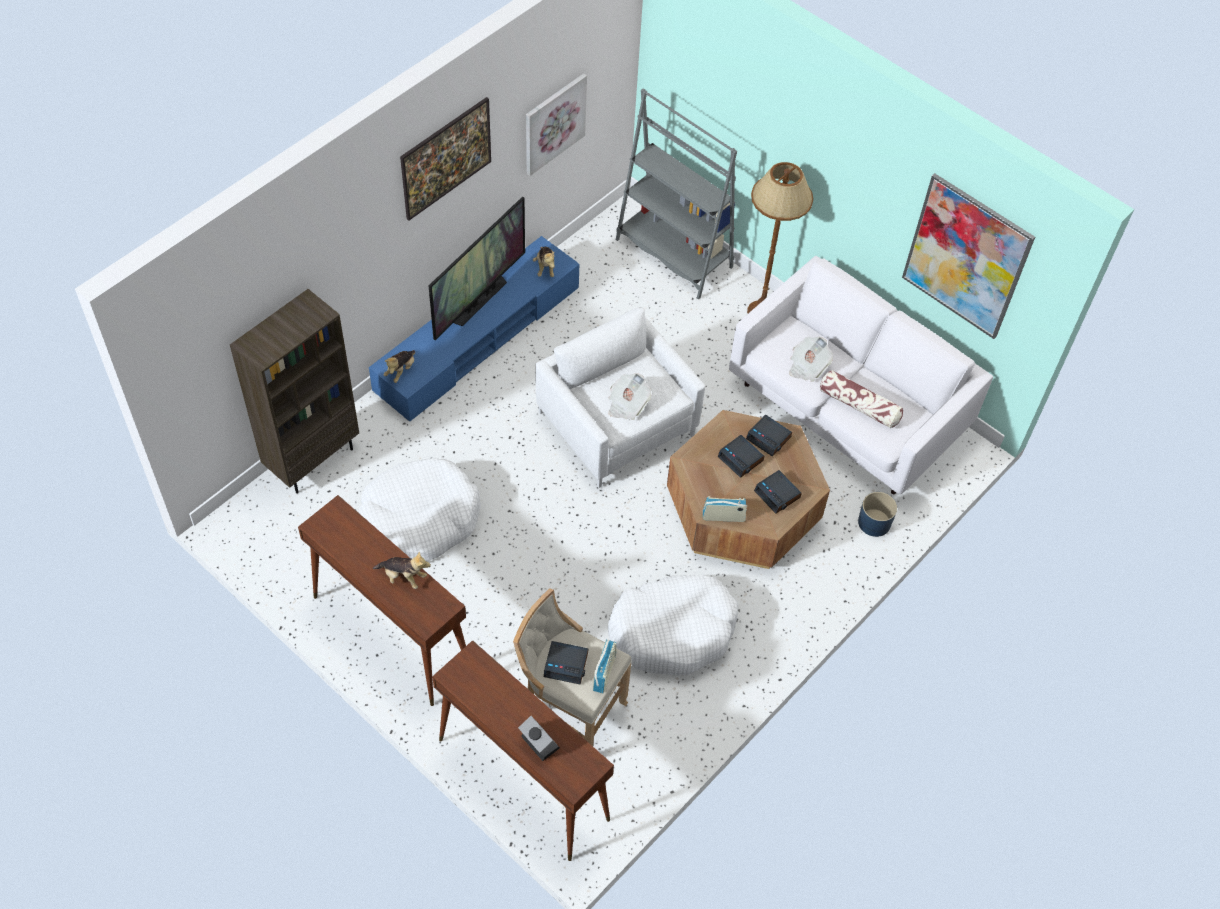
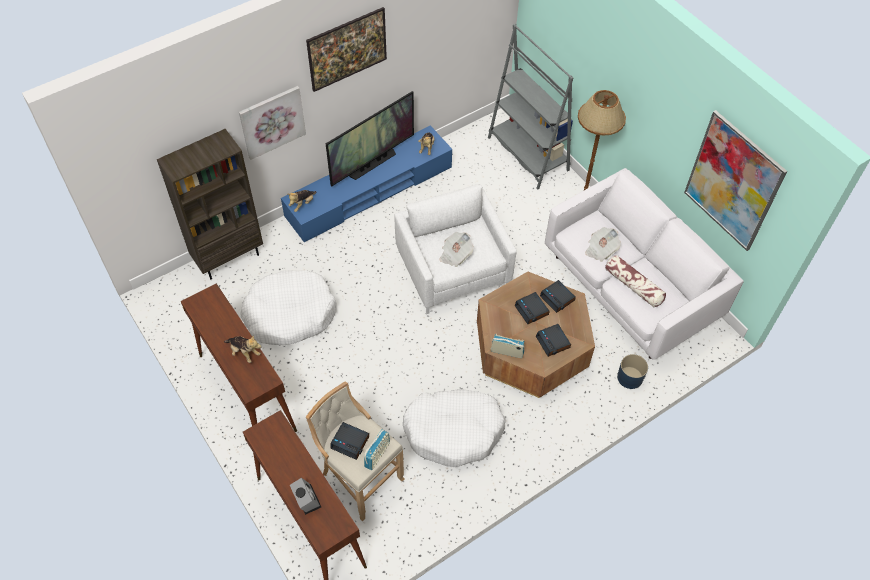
camera: 15 degrees right, 0 degrees up
picture [526,73,587,176] -> picture moved to [239,86,306,160]

